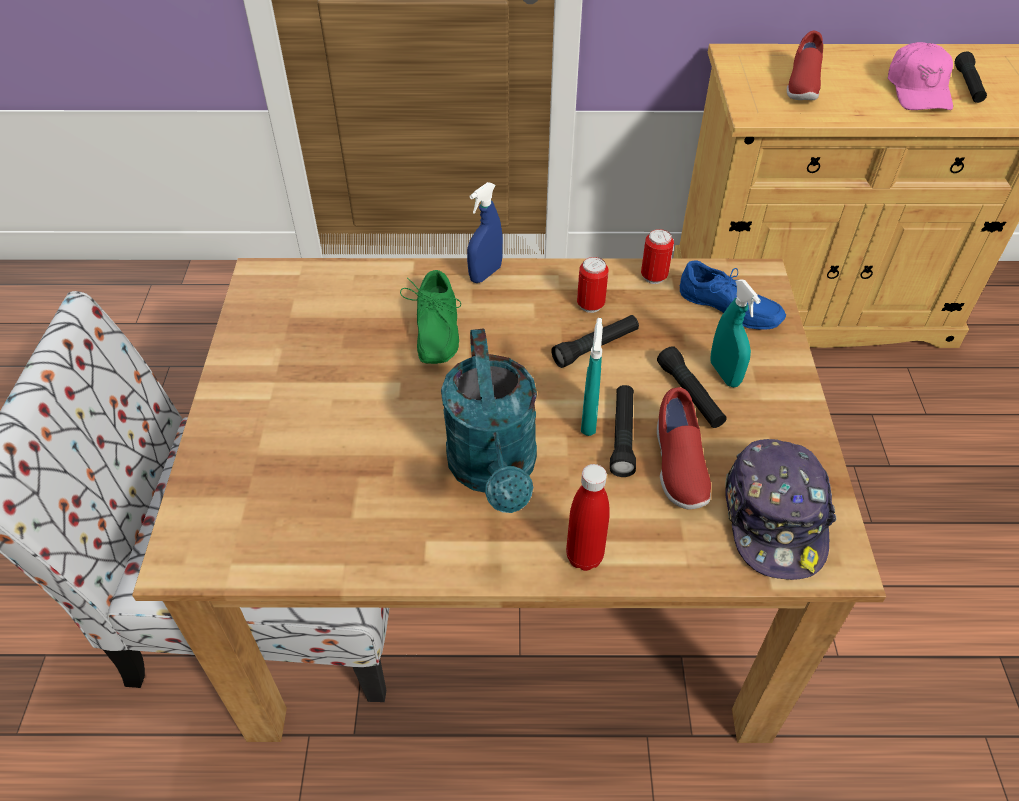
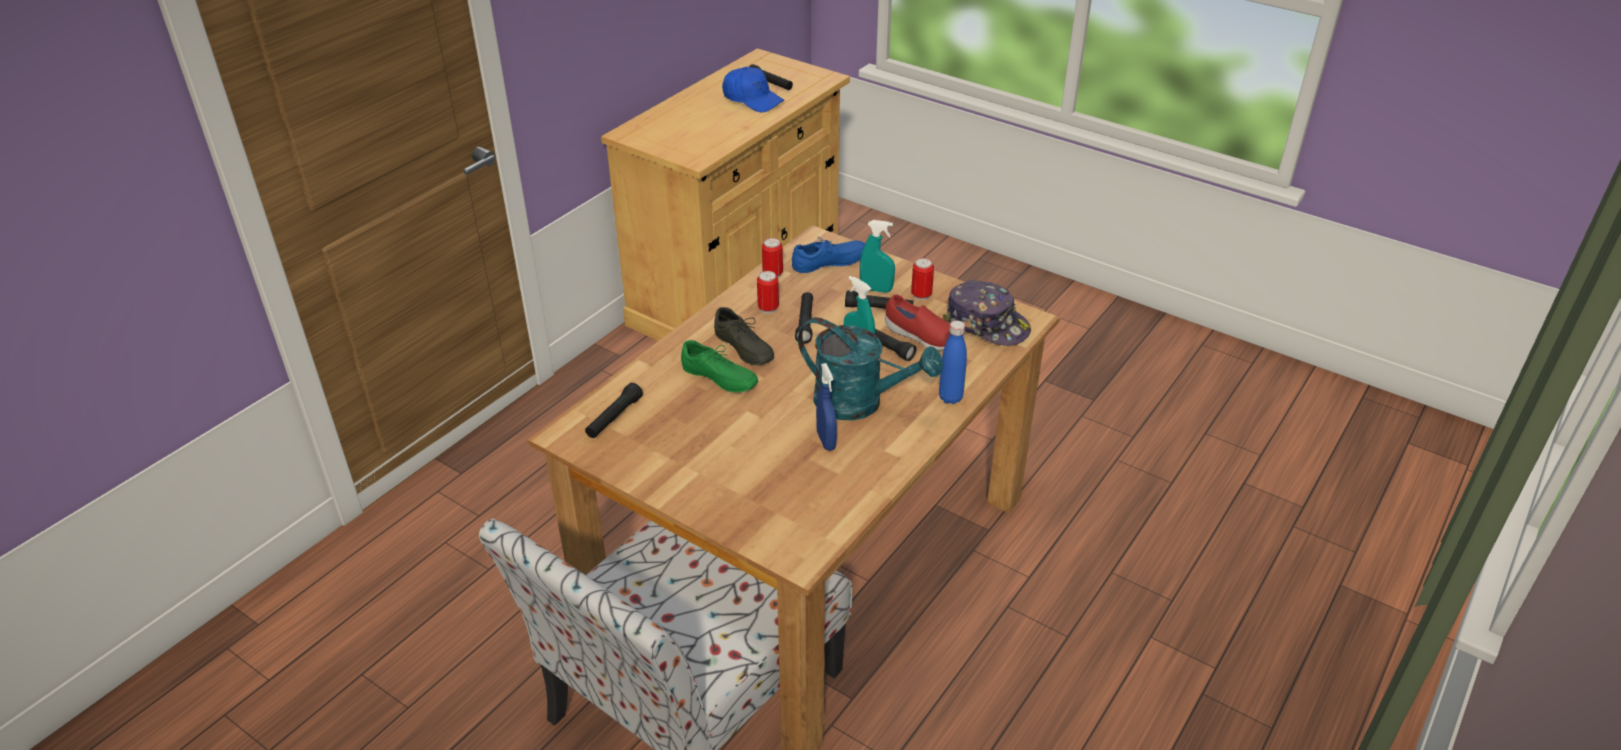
camera: 55 degrees left, 10 degrees down
blue spray bottle [467,182,503,283] -> blue spray bottle moved to [816,363,837,451]
red bottle [566,464,610,571] -> blue bottle [939,321,967,404]
red shoe [787,31,823,100] -> none
pink cap [888,42,953,110] -> blue cap [722,67,785,112]
none -> black flashlight [585,383,643,438]
none -> grey shoe [714,307,774,365]
none -> can [911,258,934,300]

